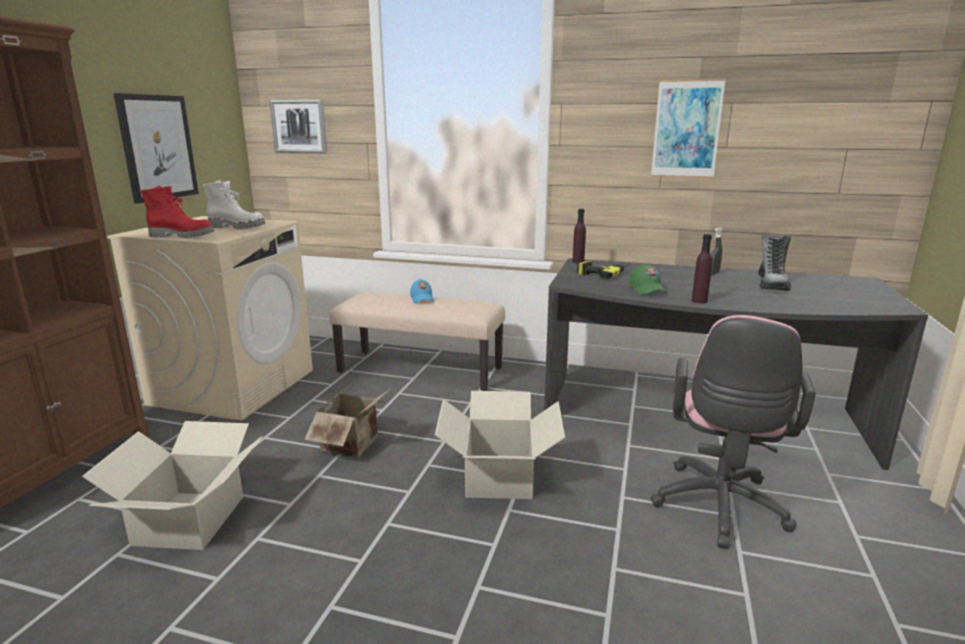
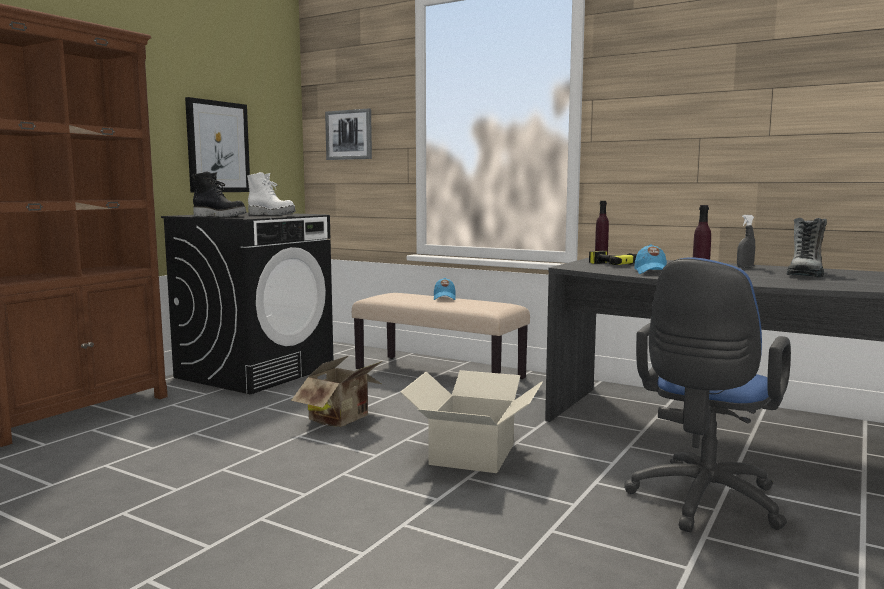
camera: 15 degrees right, 10 degrees down
cardboard box [82,421,262,550] -> none
beige washing machine [107,216,313,421] -> black washing machine [161,212,333,394]
red boot [141,186,214,238] -> black boot [192,171,247,217]
green cap [630,263,668,295] -> blue cap [634,244,667,274]
pink office chair [650,315,816,549] -> blue office chair [624,257,791,532]
picture [651,79,726,178] -> none

